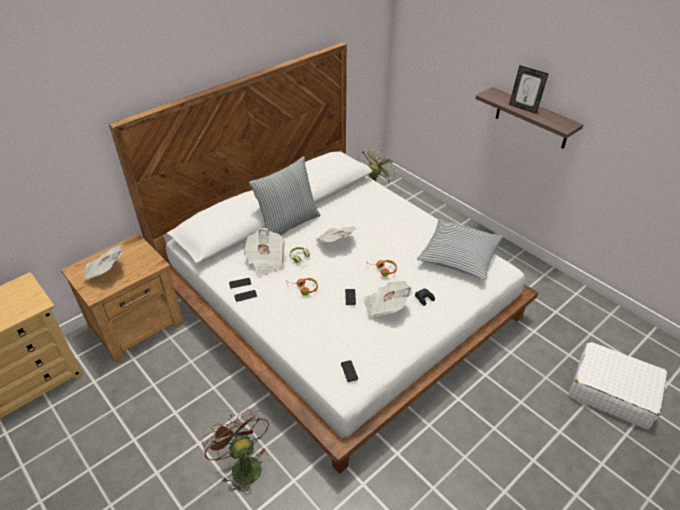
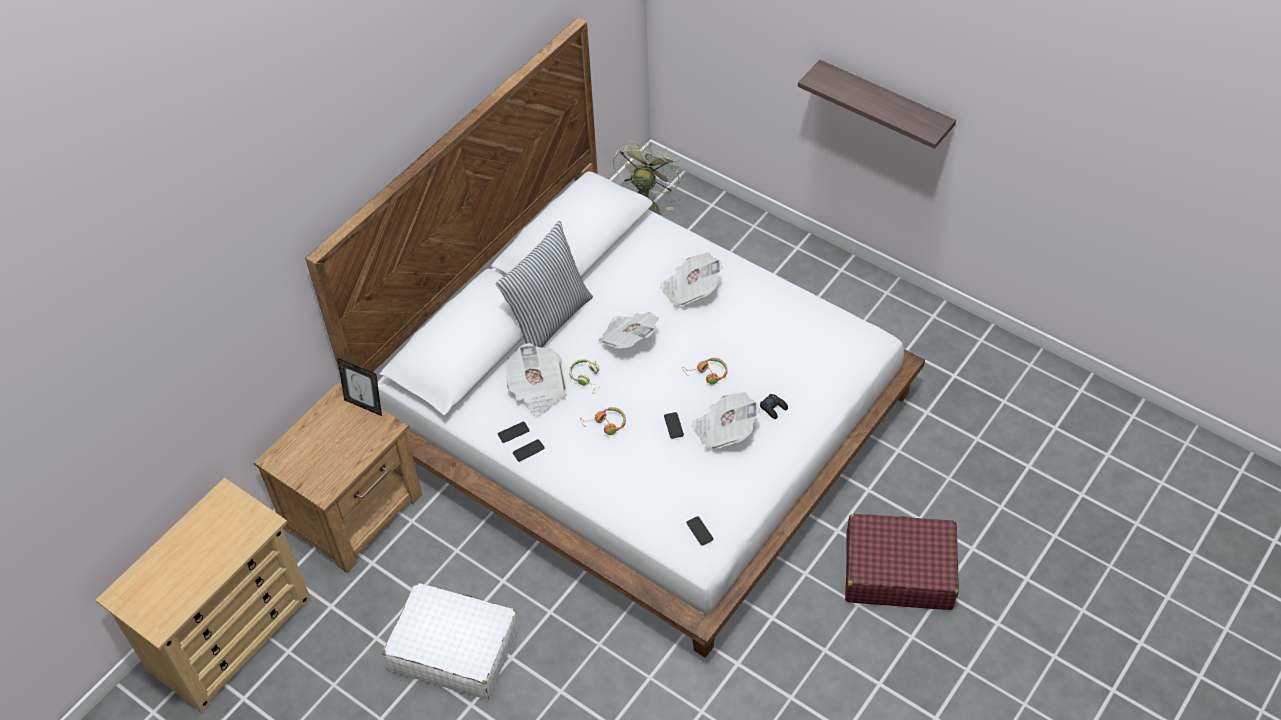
camera: 10 degrees left, 10 degrees up
newspaper [83,245,122,281] -> newspaper moved to [660,252,723,307]
brown fan [201,409,269,495] -> none
pillow [417,219,504,280] -> none
picture frame [509,65,548,114] -> picture frame moved to [337,358,382,416]
white suitcase [569,342,667,429] -> white suitcase moved to [383,583,518,699]
none -> red suitcase [845,514,959,610]

